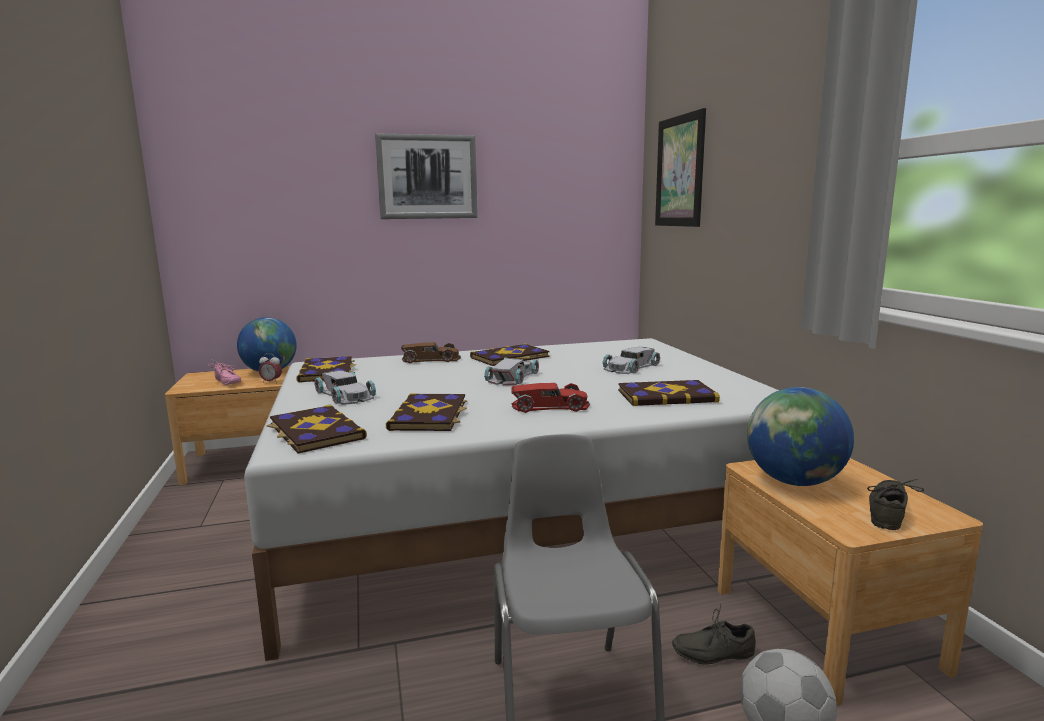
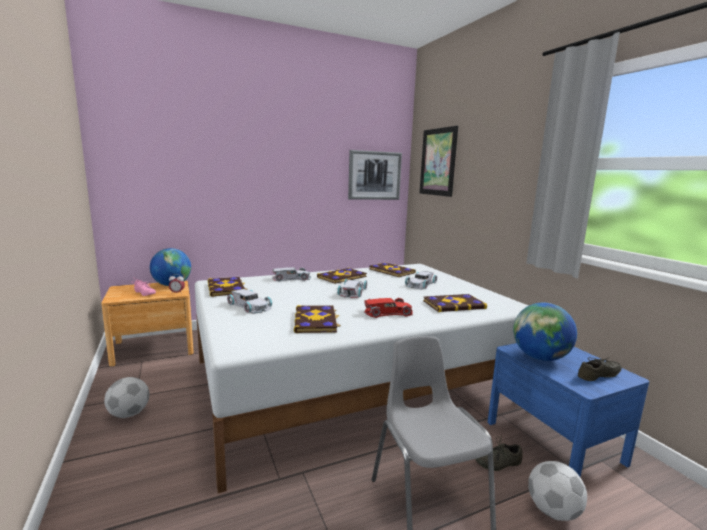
camera: 10 degrees left, 0 degrees up
book [267,405,367,453] -> book moved to [369,262,416,277]
picture [375,133,478,219] -> picture moved to [348,150,402,200]
brown toy car [401,342,461,364] -> white toy car [272,267,311,282]
brown nightstand [718,458,983,706] -> blue nightstand [488,343,649,477]
grey shoe [867,479,924,530] -> grey shoe turned 45 degrees clockwise [578,357,622,381]
none -> football [104,377,149,418]

